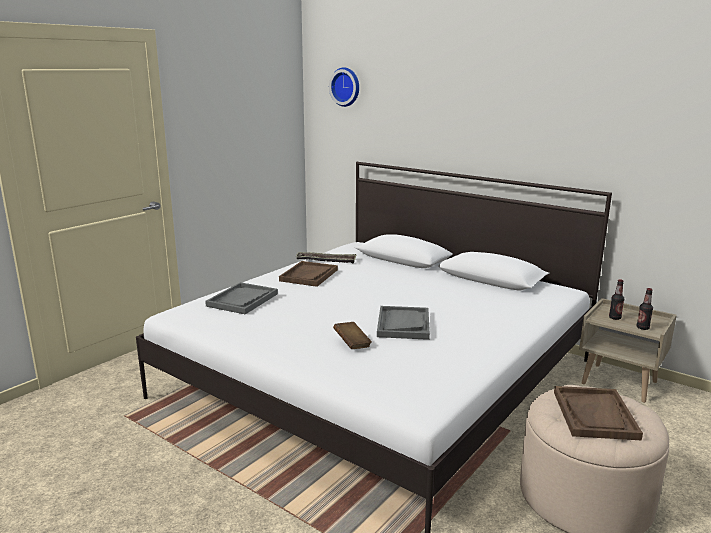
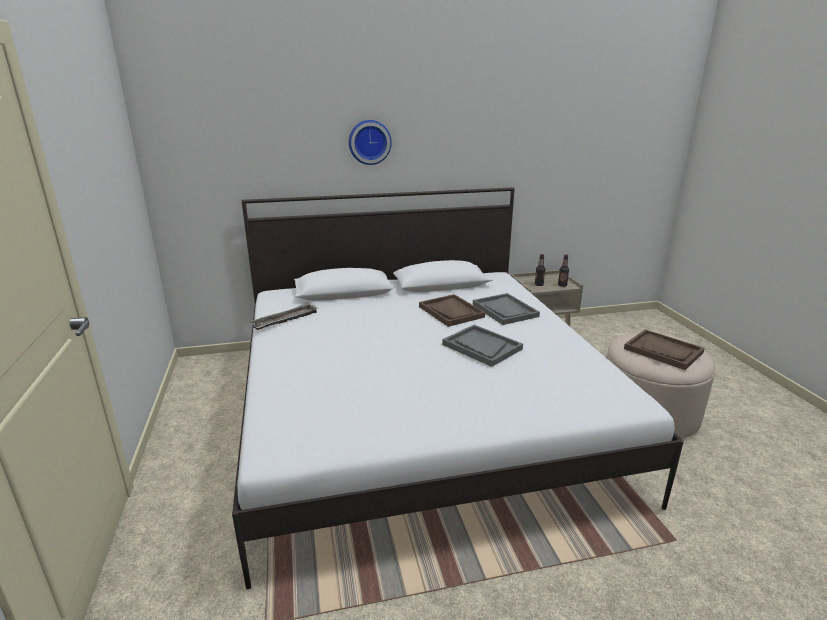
camera: 50 degrees left, 5 degrees up
grey tray [205,282,278,314] -> grey tray moved to [473,293,540,325]
brown tray [279,261,338,287] -> brown tray moved to [419,294,485,327]
wall clock [329,67,359,107] -> wall clock moved to [349,120,392,165]
brown book [333,322,372,349] -> none

